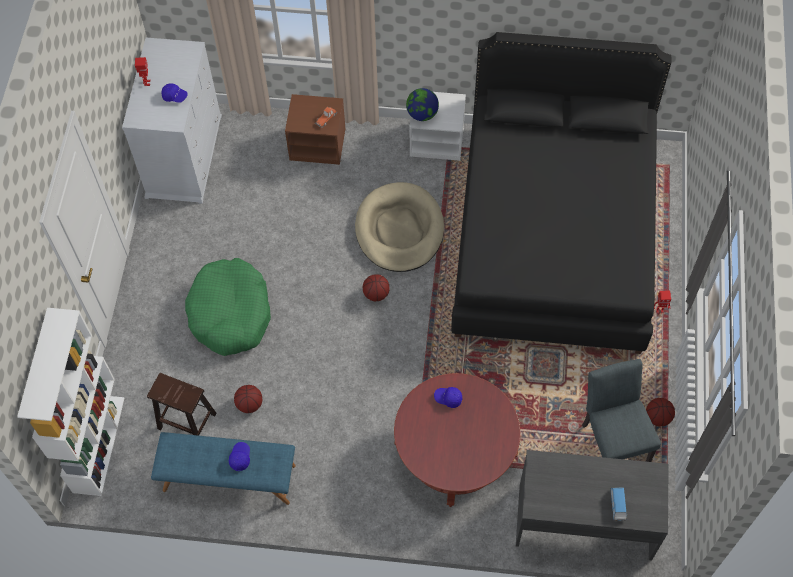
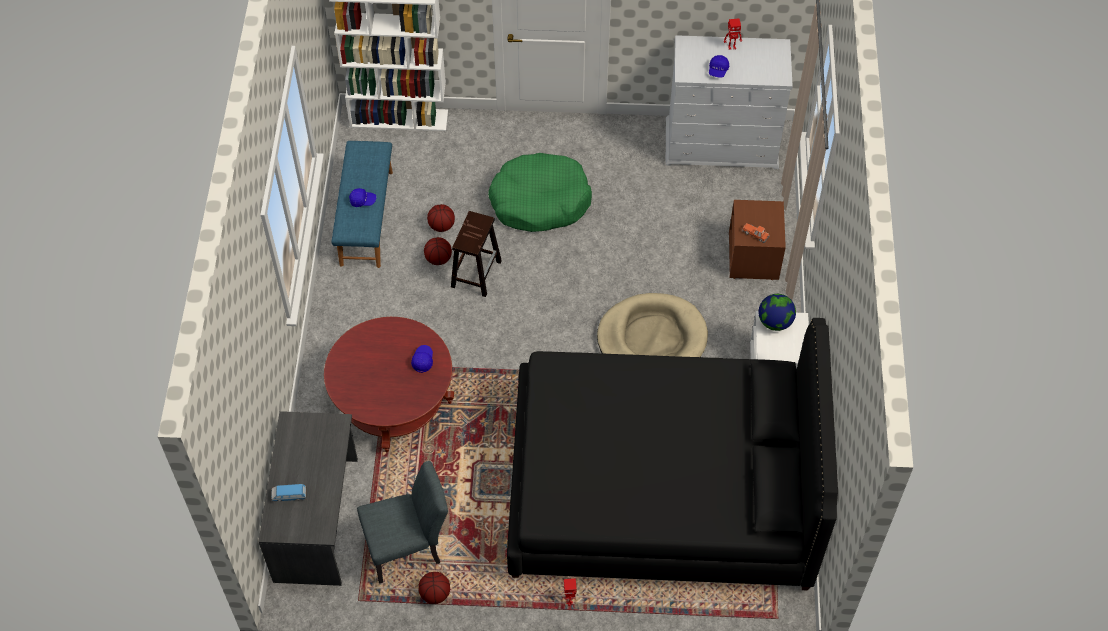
camera: 85 degrees right, 5 degrees down
brown stool [147,373,217,436] -> brown stool moved to [451,211,502,297]
basketball [363,274,390,301] -> basketball moved to [424,237,452,265]

